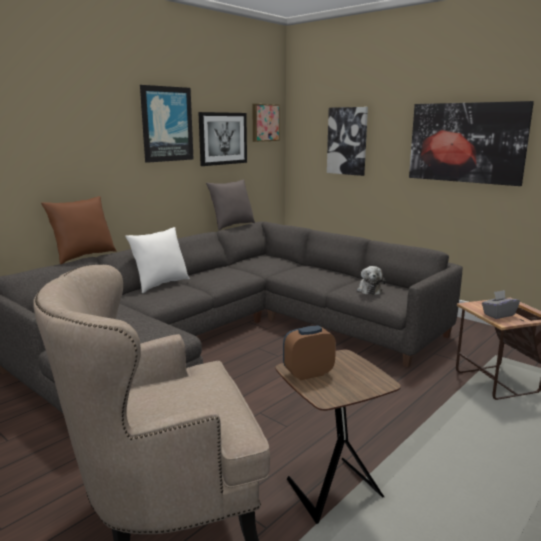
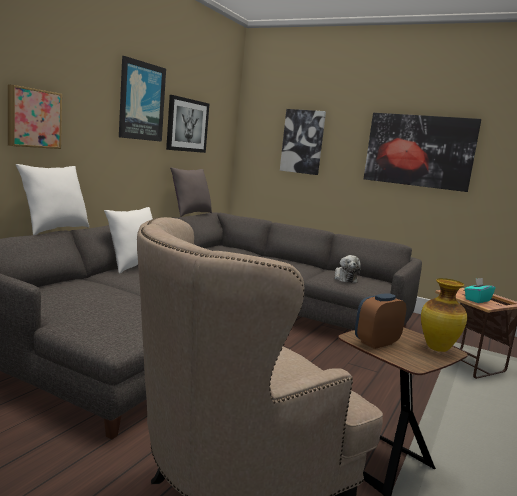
camera: 15 degrees left, 5 degrees down
brown pillow [41,196,117,264] -> white pillow [16,164,89,235]
picture [252,104,280,142] -> picture moved to [8,85,62,149]
grey tissue box [482,290,520,319] -> turquoise tissue box [464,278,495,303]
none -> vase [421,278,467,352]

